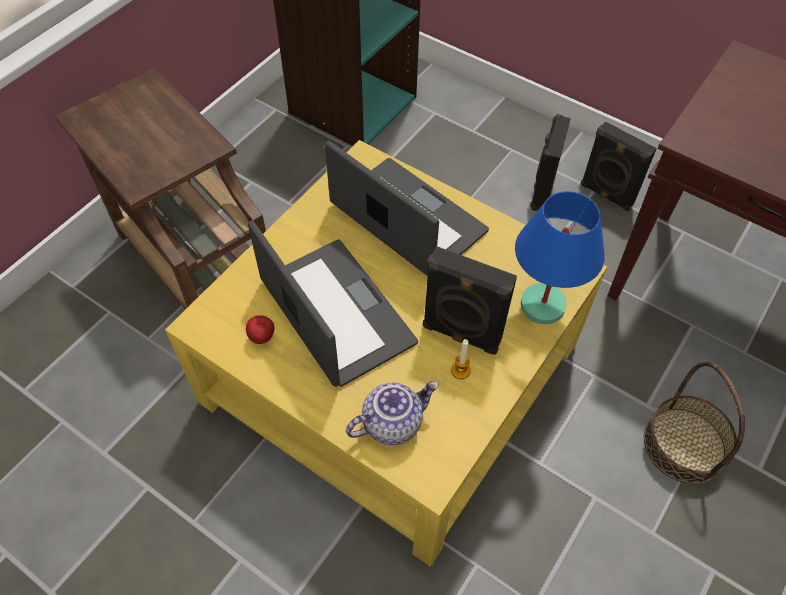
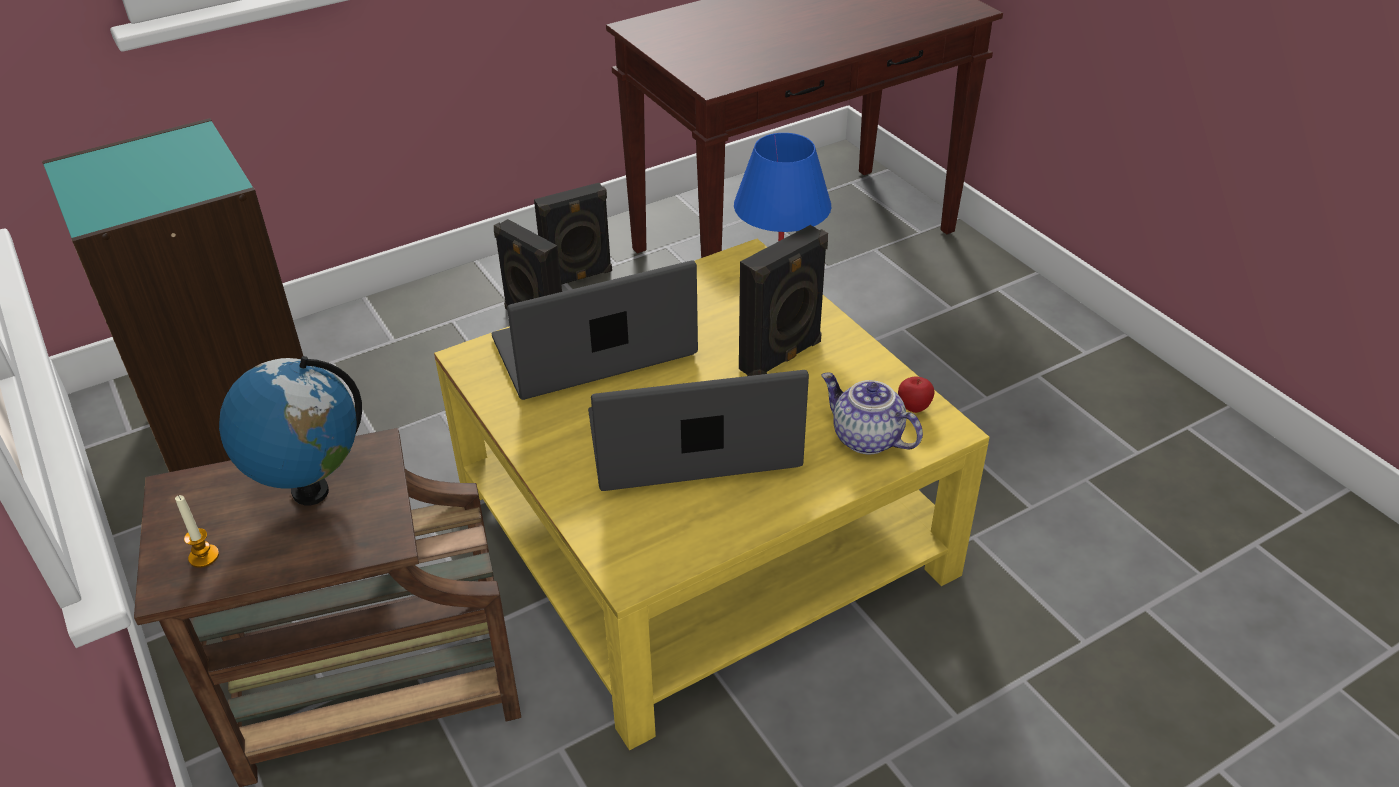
camera: 65 degrees left, 15 degrees down
apple [246,315,274,344] -> apple moved to [898,377,934,413]
teapot [346,381,439,445] -> teapot turned 45 degrees counterclockwise [821,372,923,454]
candle [451,339,471,379] -> candle moved to [175,495,219,568]
basket [644,361,745,484] -> none
none -> globe [219,356,362,505]

